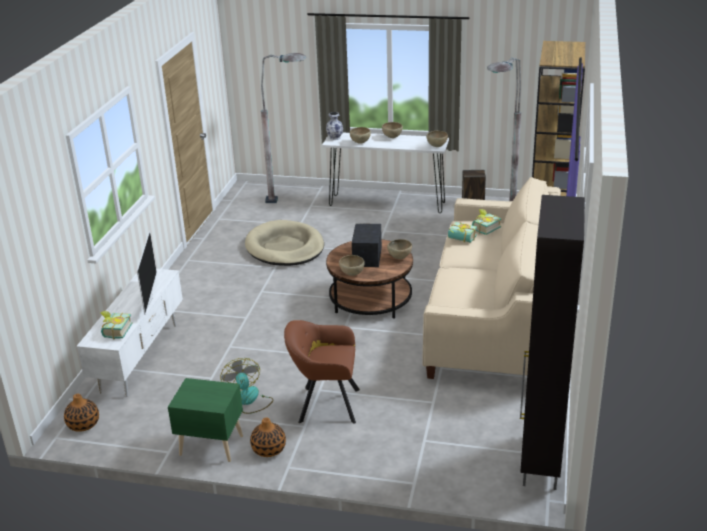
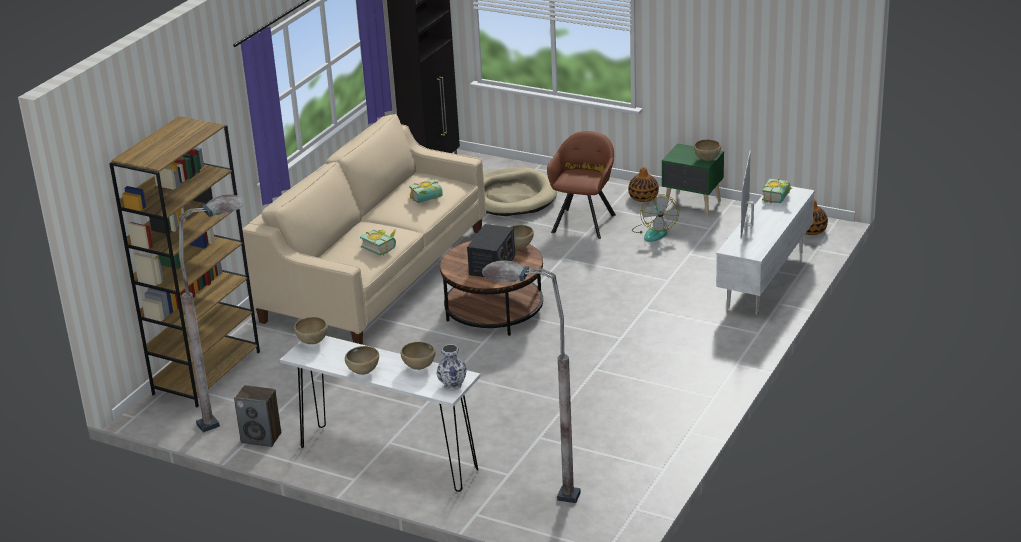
camera: 165 degrees left, 0 degrees up
beige dog bed [245,220,324,266] -> beige dog bed moved to [483,167,557,216]
brown armchair [284,320,360,424] -> brown armchair turned 90 degrees counterclockwise [547,131,616,239]
brown bowl [387,239,412,259] -> brown bowl moved to [694,139,721,161]
book [472,209,502,235] -> book moved to [409,179,443,203]

